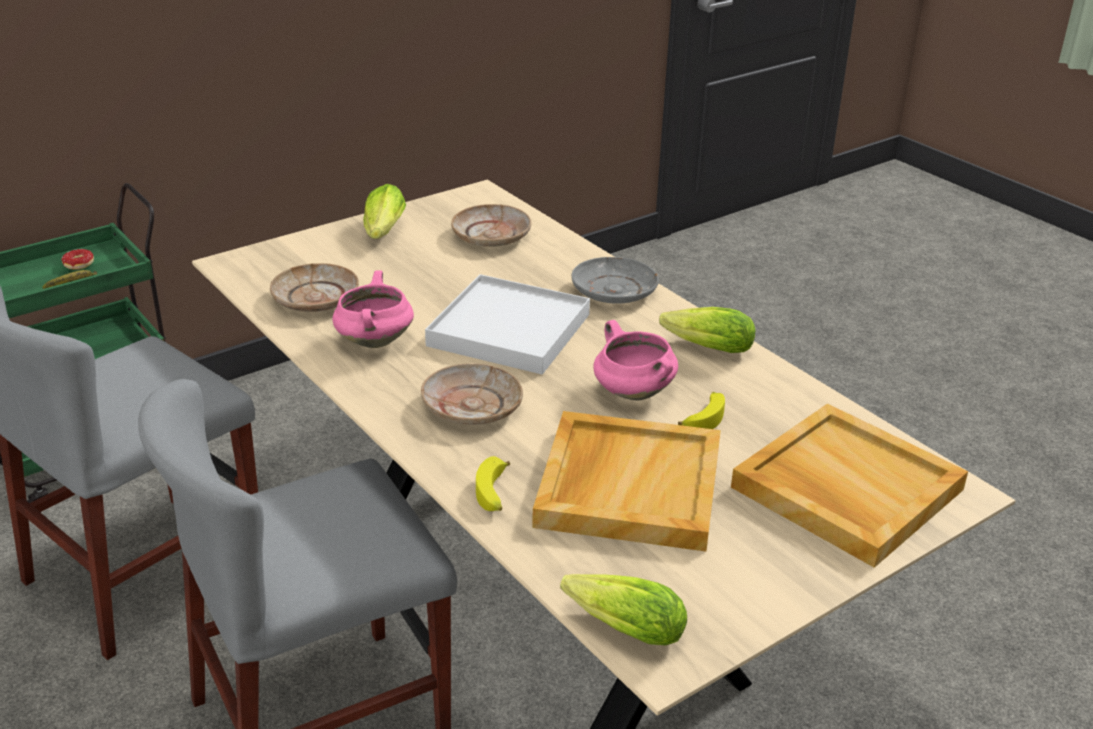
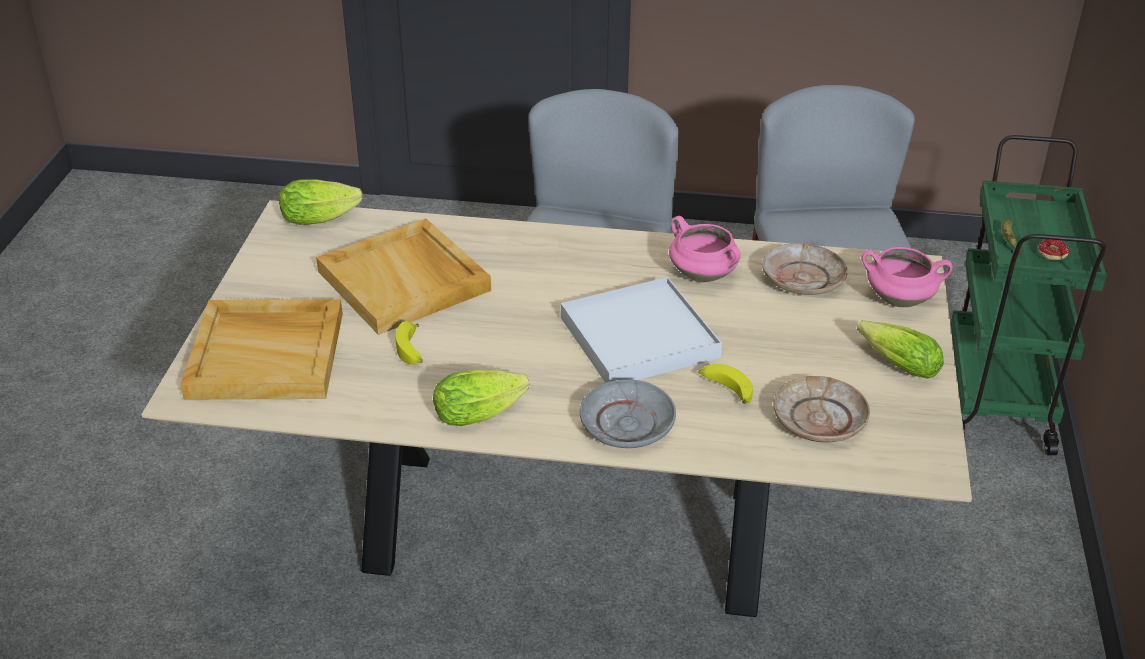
camera: 135 degrees right, 5 degrees up
beige plate [421,363,523,425] -> none
banana [476,456,510,511] -> banana moved to [698,364,753,404]
pink cooking pot [594,320,678,400] -> pink cooking pot moved to [861,247,952,307]

